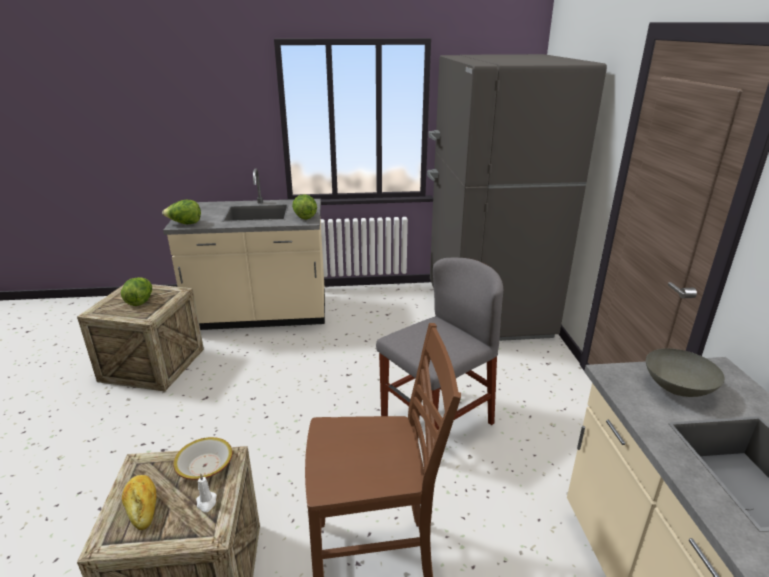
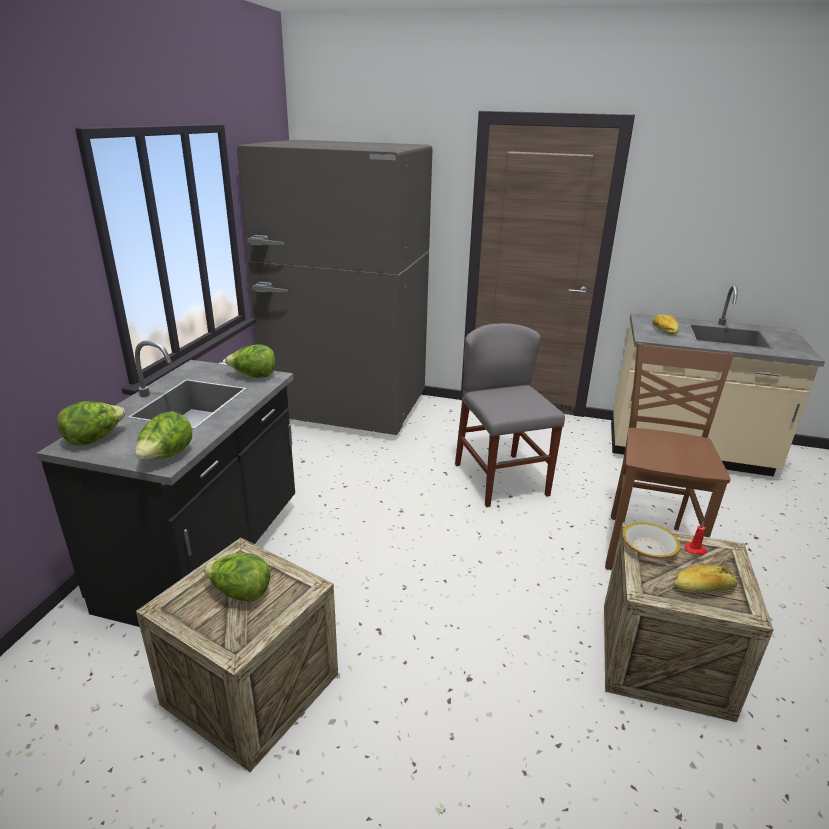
camera: 70 degrees left, 0 degrees up
beige counter [163,168,325,330] -> black counter [36,341,295,627]
white candle [196,473,217,512] -> red candle [685,521,707,555]
grey bowl [646,348,725,397] -> bread [652,314,679,335]
none -> lettuce [57,401,125,446]

